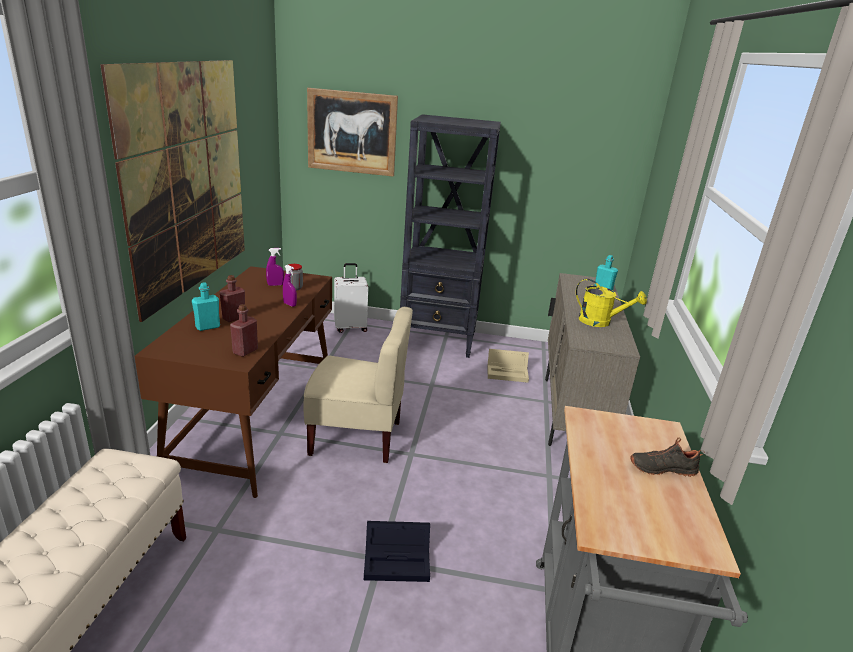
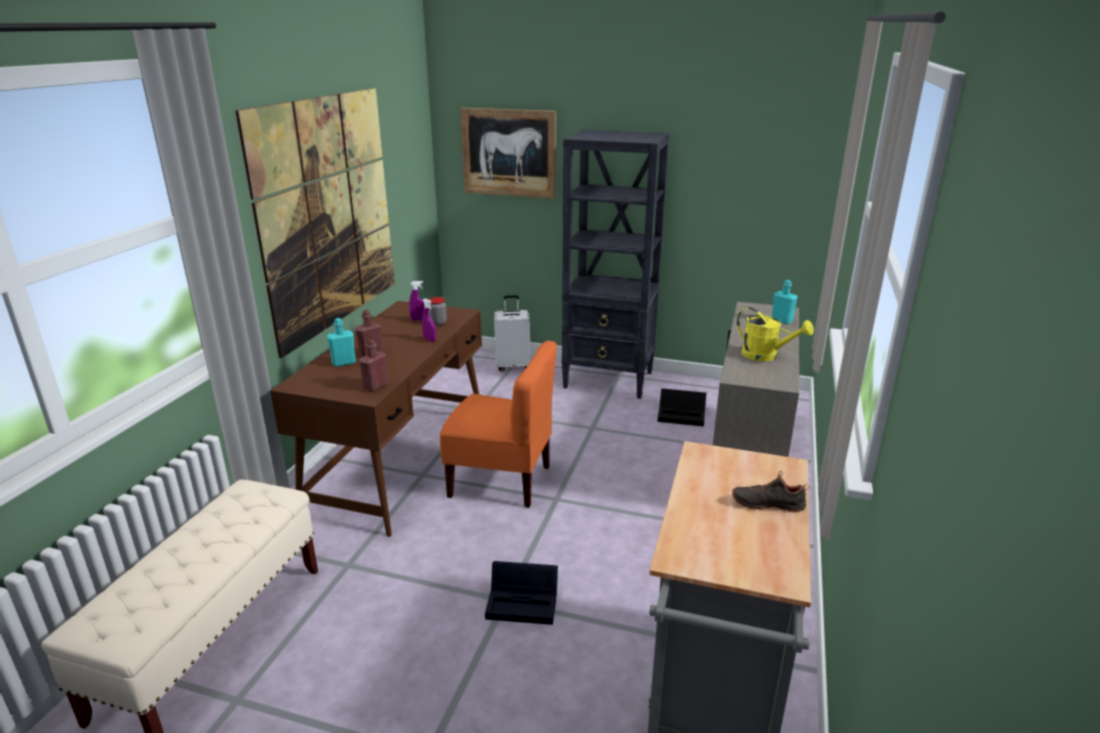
camera: 10 degrees right, 0 degrees up
beige chair [304,307,413,463] -> orange chair [440,341,557,508]
beige storage box [487,349,529,383] -> black storage box [658,388,706,427]

